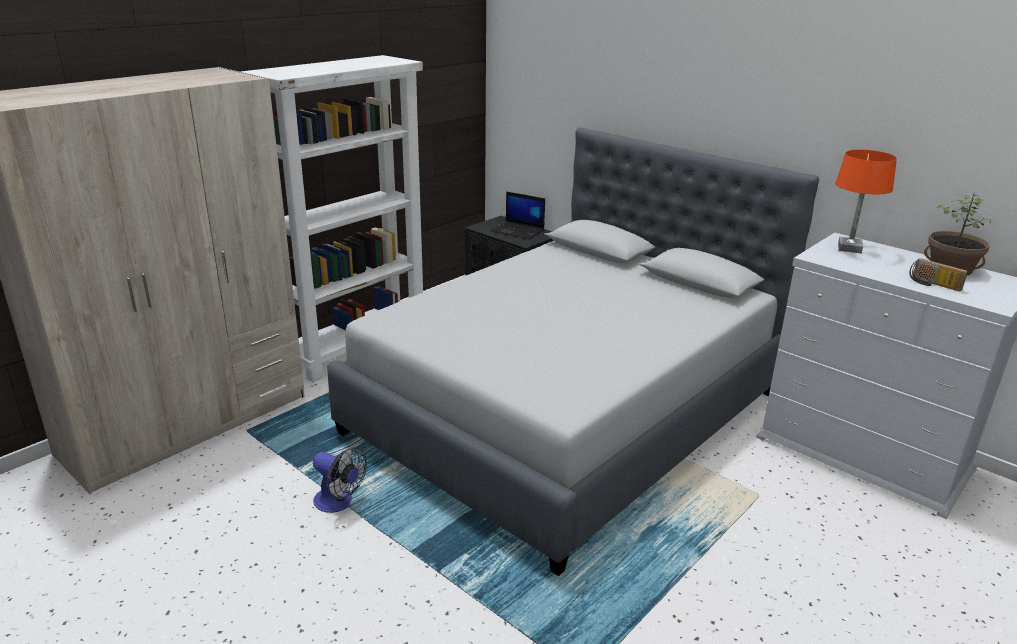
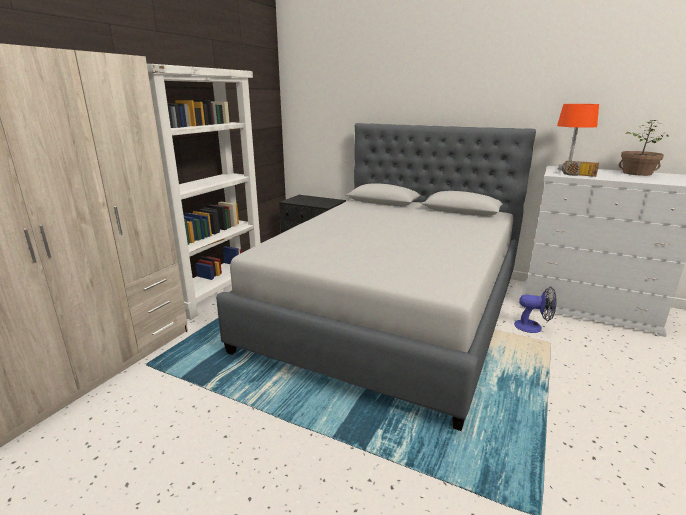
camera: 15 degrees left, 5 degrees down
fan [313,447,367,513] -> fan moved to [514,287,557,333]
laptop [490,191,545,239] -> none
radio [909,258,968,292] -> radio moved to [562,161,599,177]

